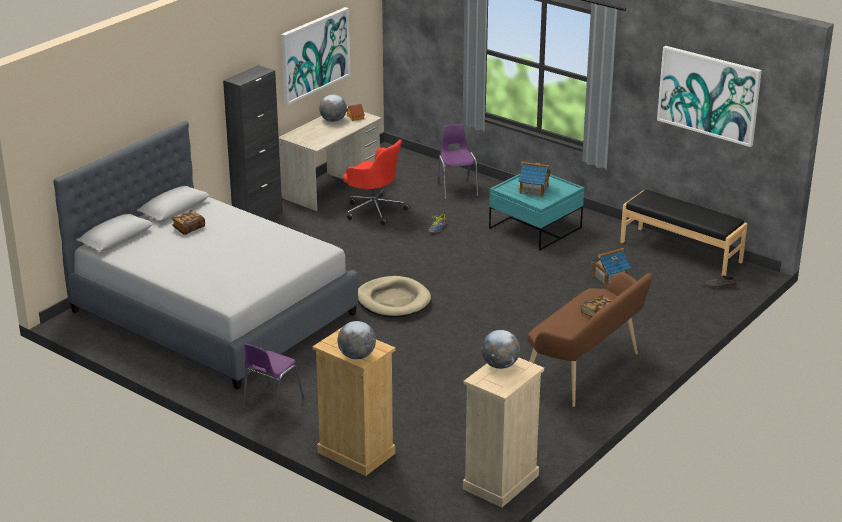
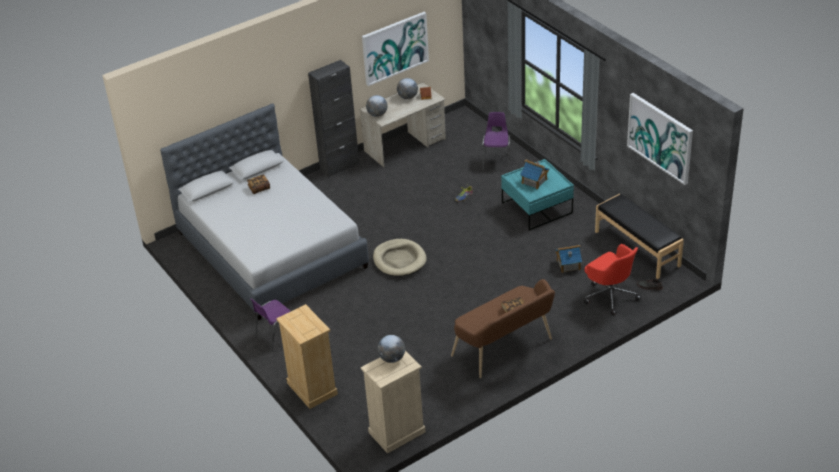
camera: 20 degrees right, 10 degrees up
globe [337,321,376,359] -> globe moved to [366,95,388,117]
red office chair [343,139,410,226] -> red office chair moved to [584,244,641,316]

